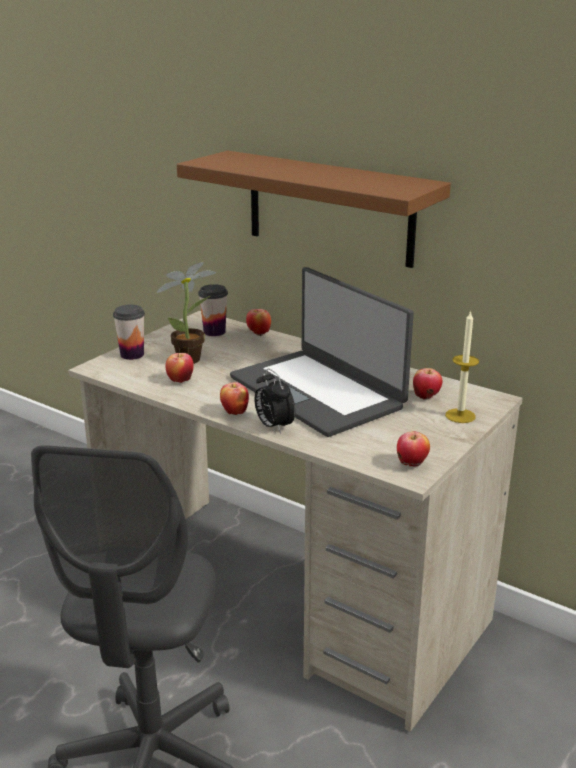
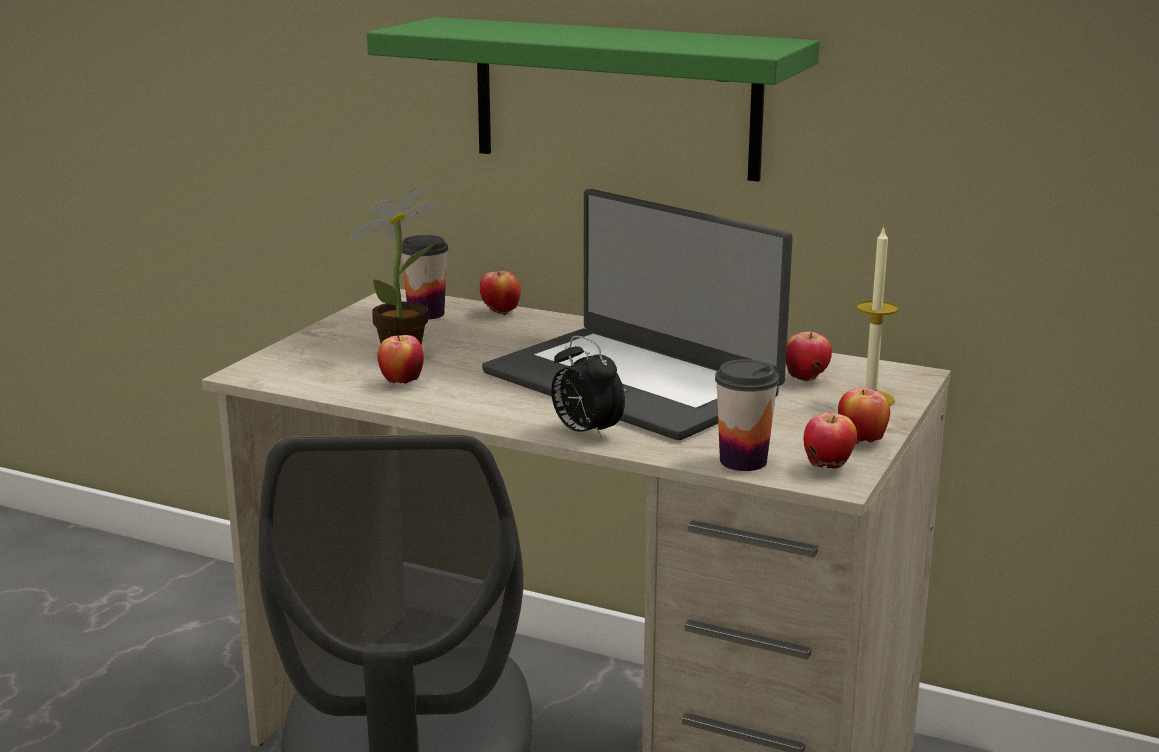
camera: 10 degrees left, 5 degrees down
cup [113,305,145,360] -> cup moved to [715,359,779,471]
brown shelf [177,151,451,268] -> green shelf [367,17,819,182]
apple [220,382,249,415] -> apple moved to [838,387,890,444]

